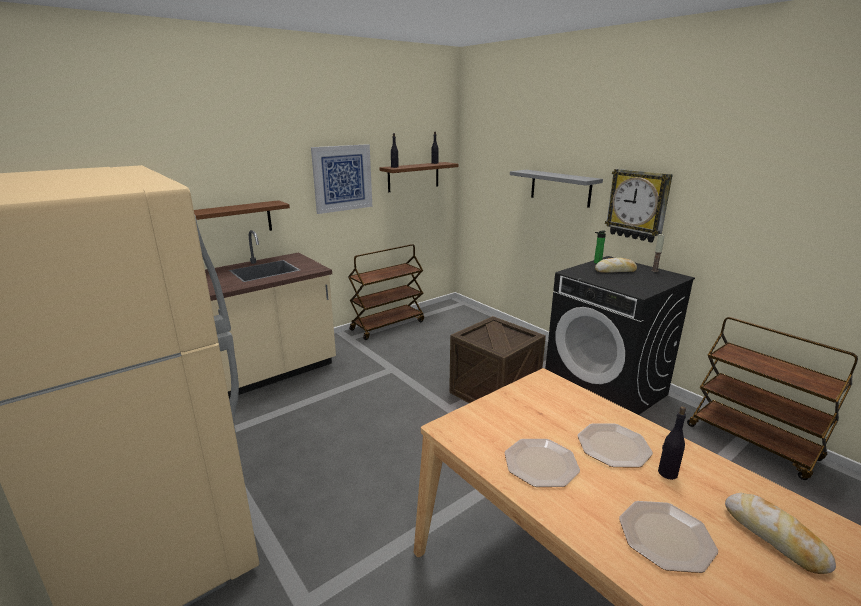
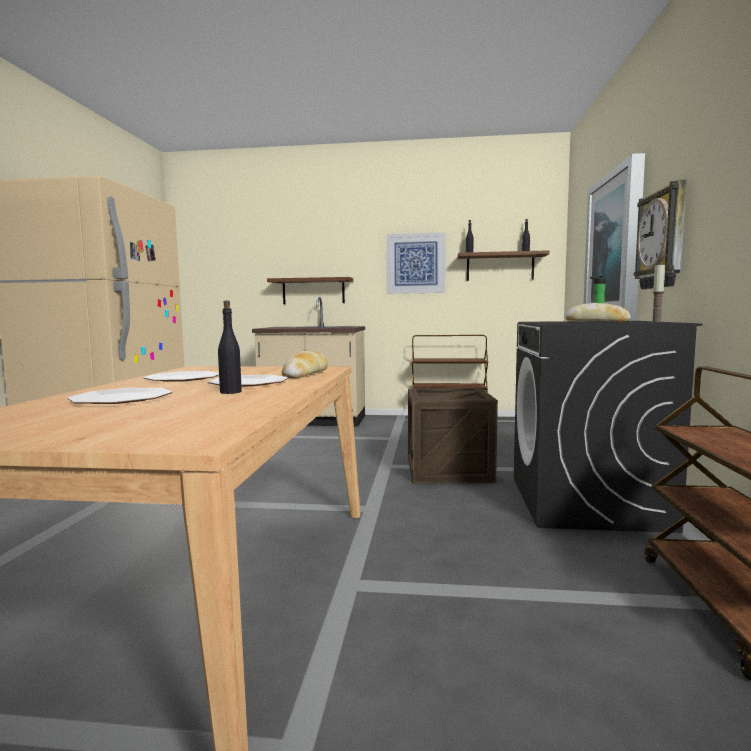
camera: 45 degrees right, 15 degrees down
grey shelf [510,170,603,208] -> picture [583,153,645,321]
bread [725,492,836,574] -> bread moved to [282,351,328,378]

